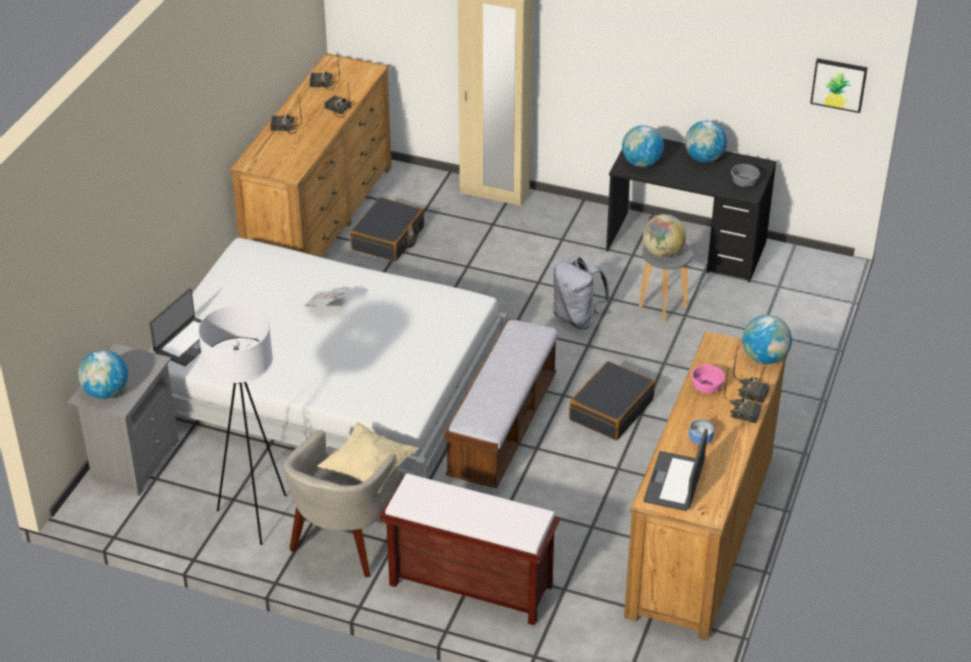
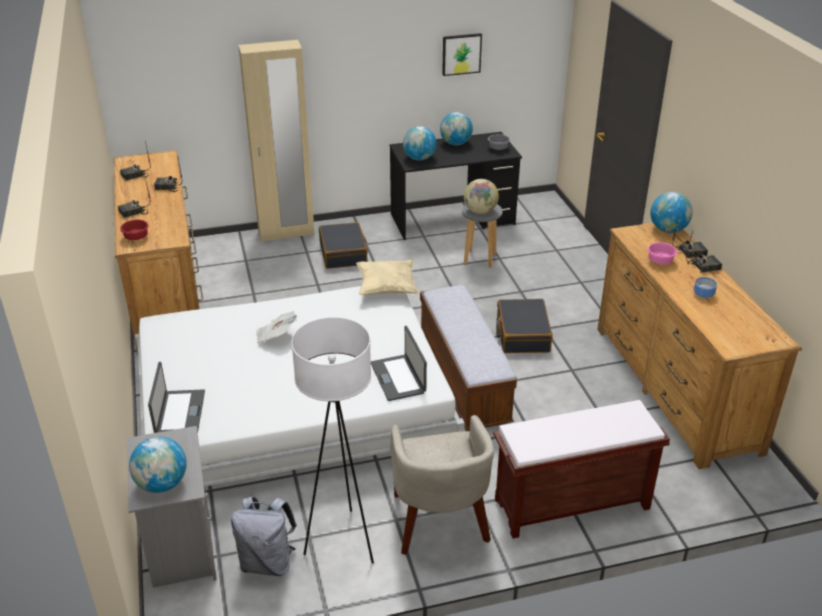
camera: 35 degrees left, 5 degrees down
beige pillow [318,422,419,493] -> beige pillow moved to [356,260,419,295]
black suitcase [350,197,424,262] -> black suitcase moved to [319,222,368,269]
grey backpack [553,257,610,329] -> grey backpack moved to [231,496,297,576]
laptop [643,428,708,511] -> laptop moved to [371,326,427,401]
picture [810,58,868,113] -> picture moved to [442,33,482,76]
none -> red bowl [120,220,149,240]

